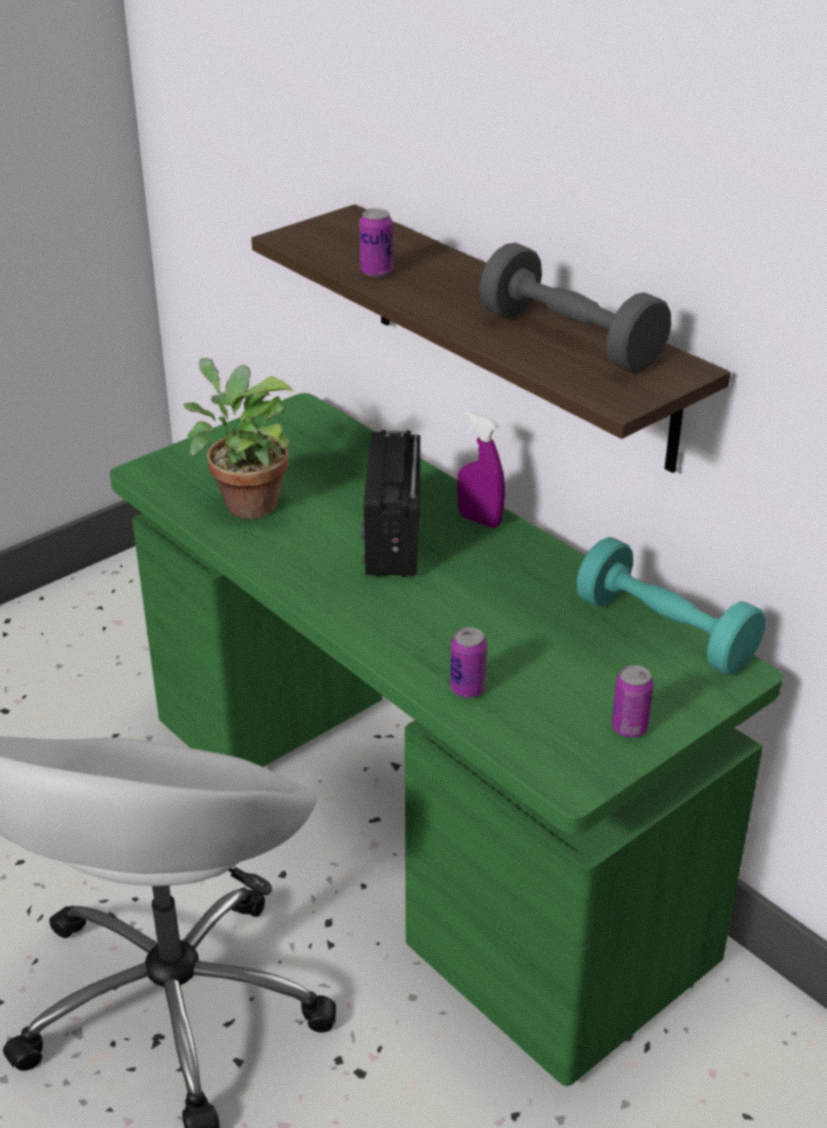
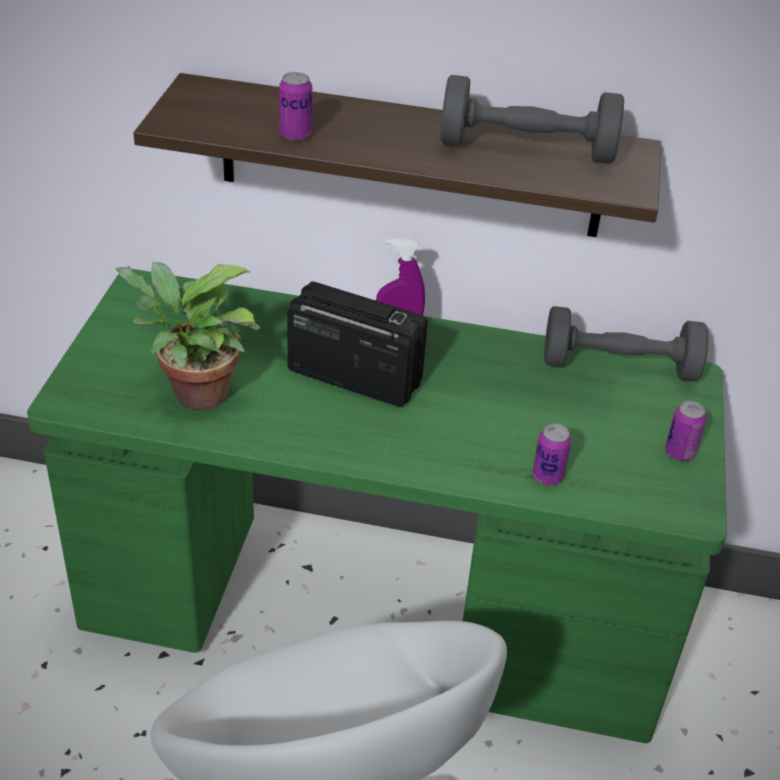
camera: 40 degrees left, 5 degrees up
radio [361,430,420,577] -> radio turned 150 degrees clockwise [287,281,428,407]
turquoise dumbbell [577,537,765,675] -> grey dumbbell [544,306,709,382]

